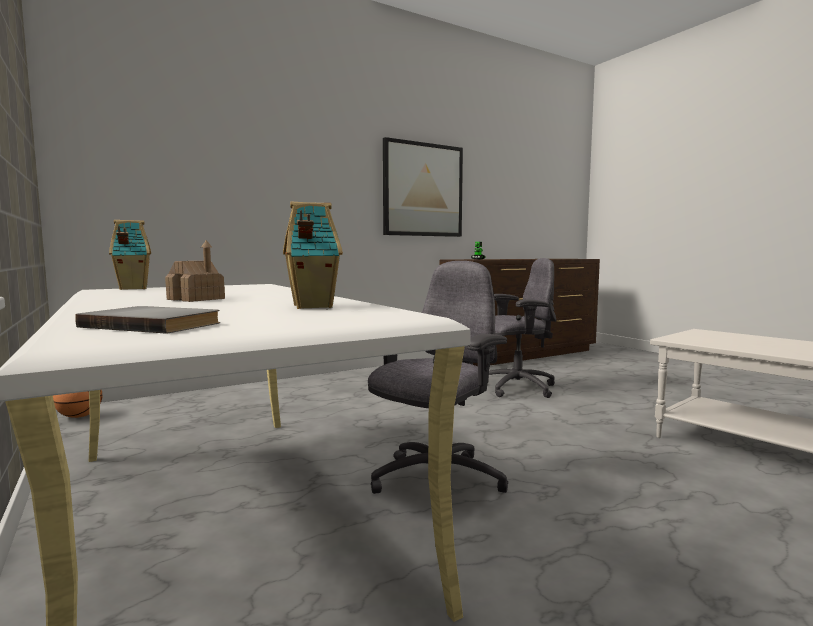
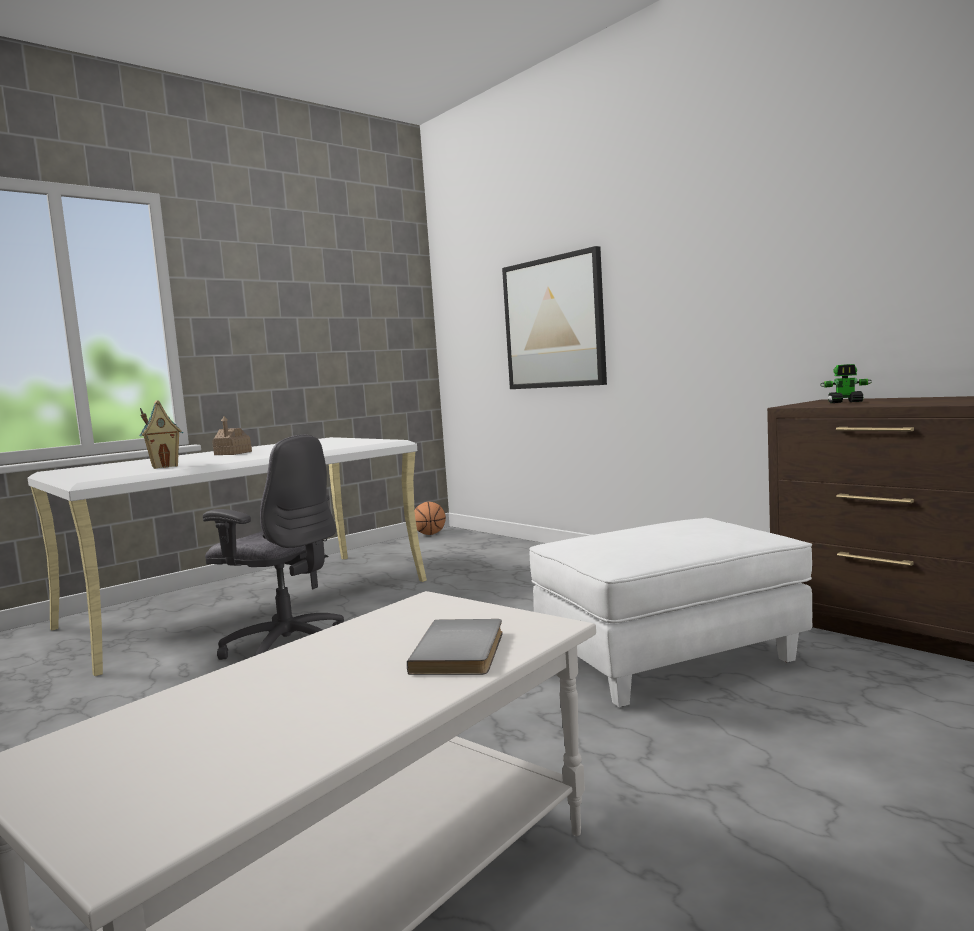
camera: 80 degrees right, 0 degrees up
grey book [75,306,220,334] -> grey book moved to [407,619,503,675]
toy house [109,220,151,290] -> none
picture [383,137,463,237] -> picture moved to [502,246,607,389]
grey office chair [489,258,556,398] -> white ottoman [529,518,812,707]

